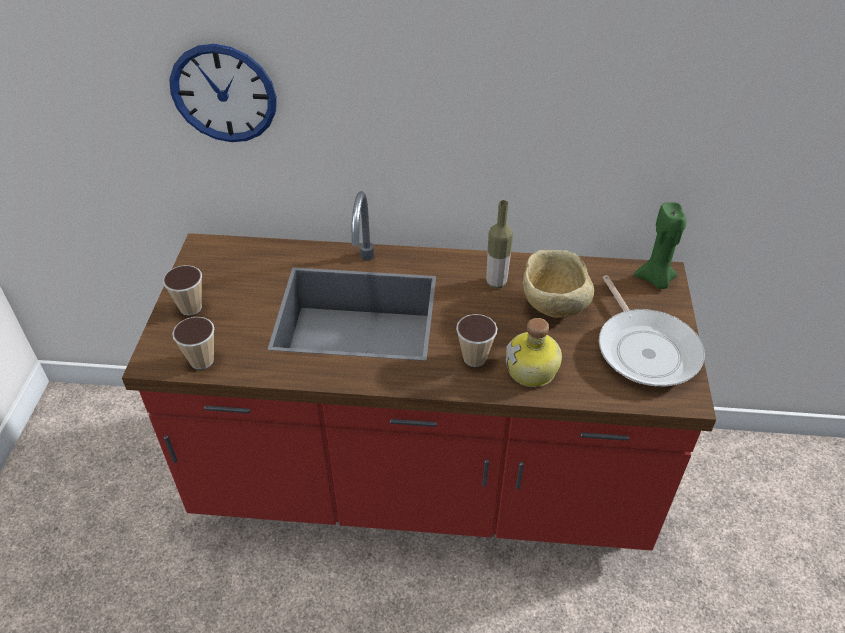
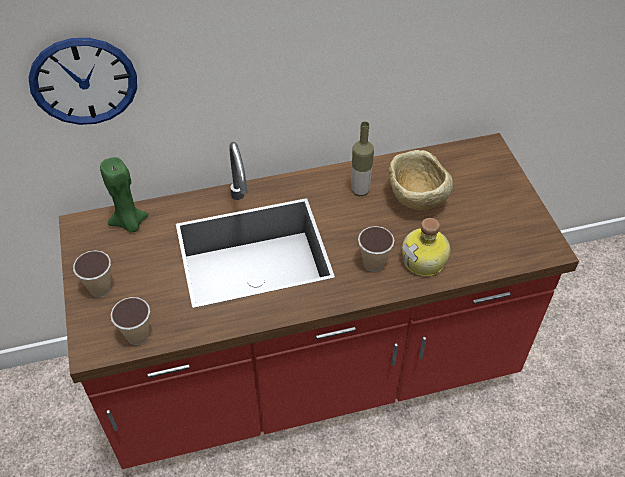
camera: 20 degrees left, 5 degrees up
frying pan [599,275,705,386] -> none
green candle [634,202,686,289] -> green candle moved to [100,157,148,233]

